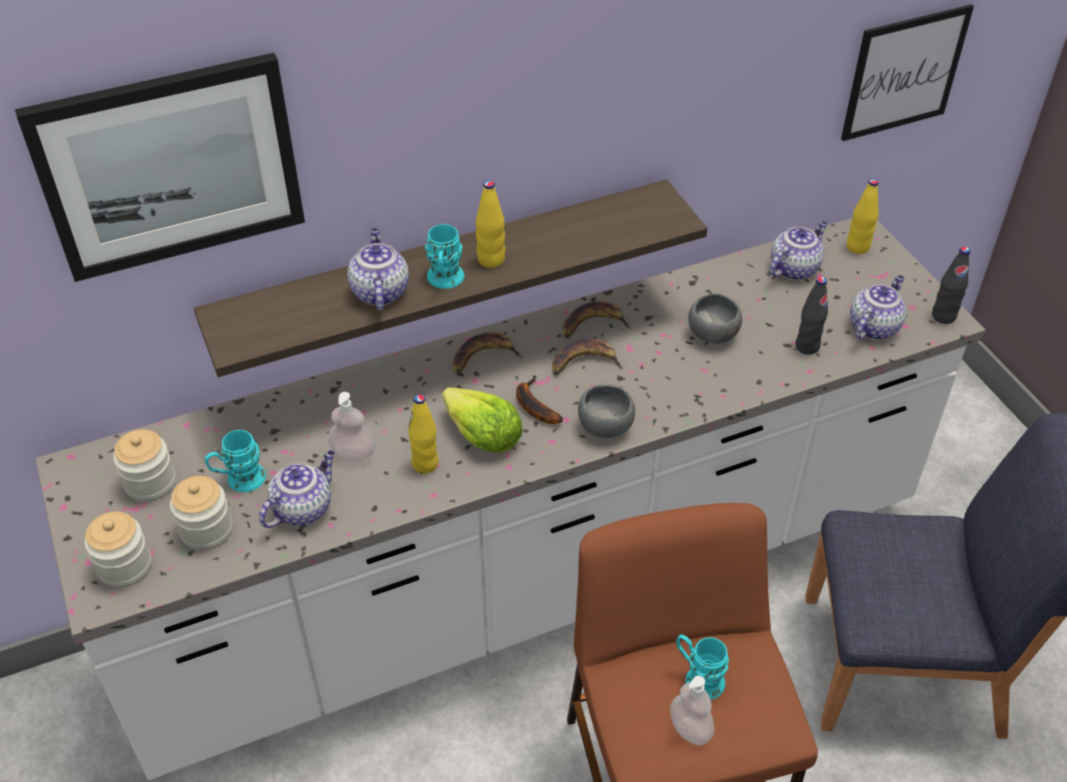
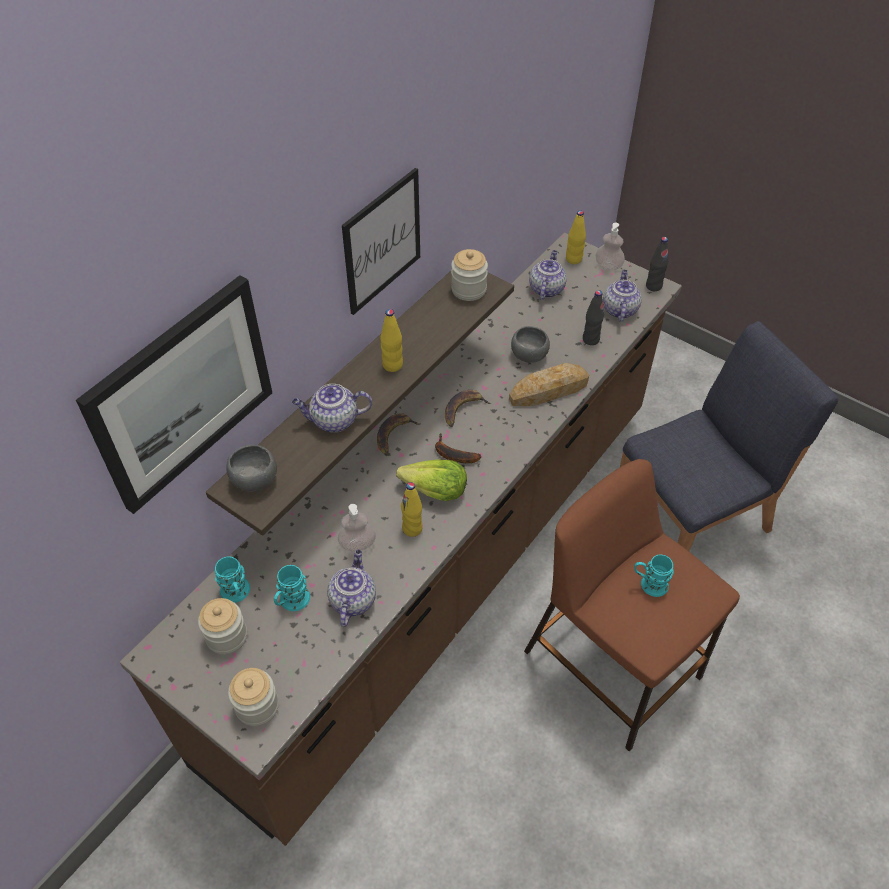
camera: 30 degrees left, 5 degrees up
white counter [35,218,985,780] -> brown counter [120,233,682,846]
jar [170,476,233,551] -> jar moved to [451,249,488,301]
teapot [347,228,409,310] -> teapot turned 60 degrees counterclockwise [292,384,372,433]
turquoise mug [425,224,465,289] -> turquoise mug moved to [215,557,250,603]
banana [563,301,631,338] -> none
grey bowl [578,384,635,438] -> grey bowl moved to [226,445,277,492]
soap dispenser [670,676,714,745] -> soap dispenser moved to [595,222,625,270]
picture [841,4,974,141] -> picture moved to [342,168,420,315]
none -> bread [509,363,589,406]

